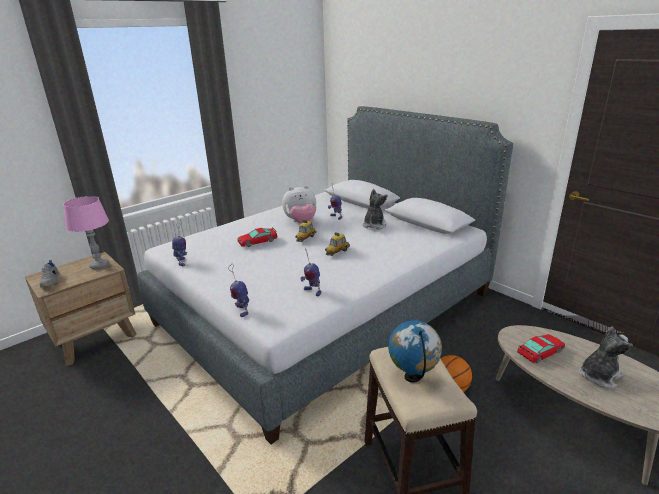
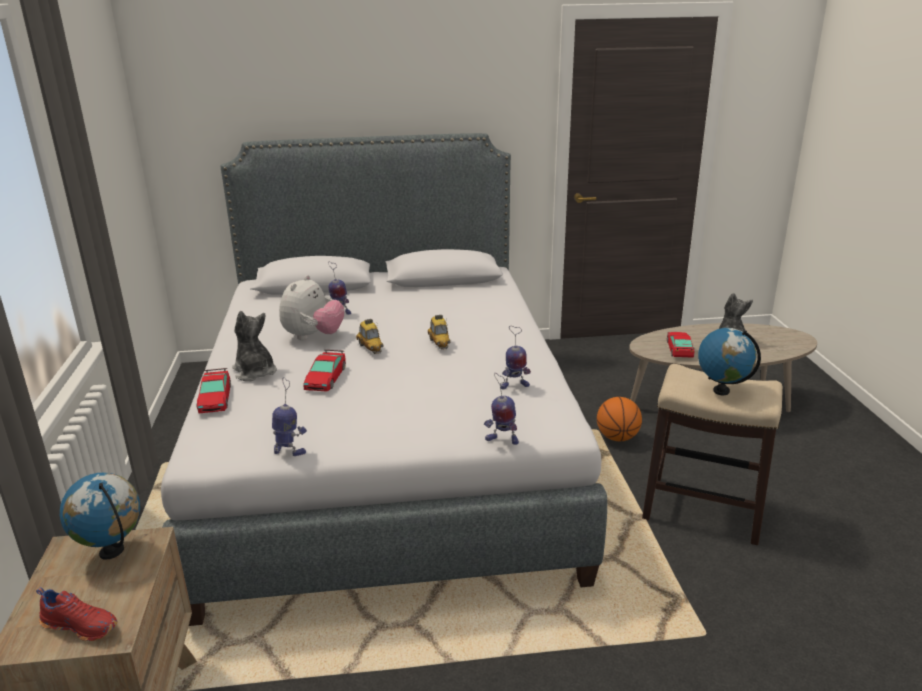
camera: 55 degrees left, 0 degrees up
grey shoe [39,260,59,288] -> red shoe [36,587,118,641]
pink table lamp [63,196,109,269] -> globe [60,472,140,560]
plush toy [363,189,388,229] -> plush toy moved to [232,311,277,381]
none -> toy car [196,368,231,414]

